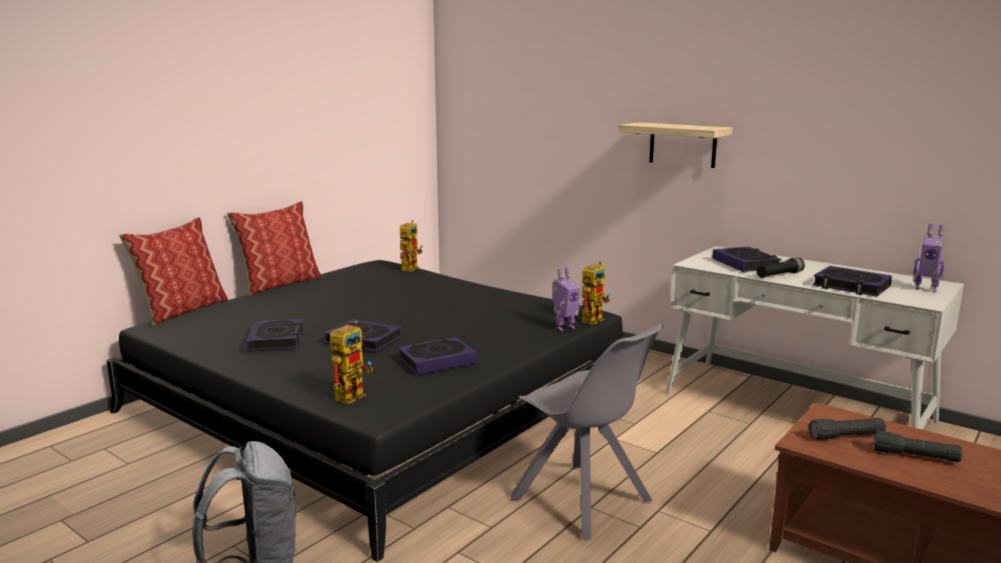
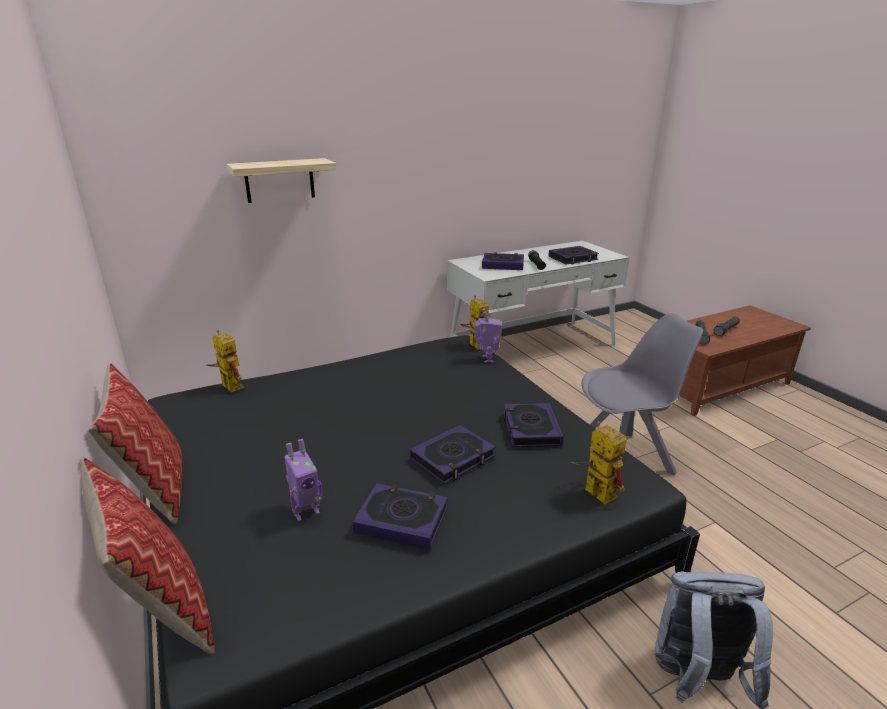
camera: 65 degrees left, 10 degrees up
shelf [618,122,733,168] -> shelf moved to [227,158,337,203]
toy robot [914,224,944,292] -> toy robot moved to [284,439,323,521]

